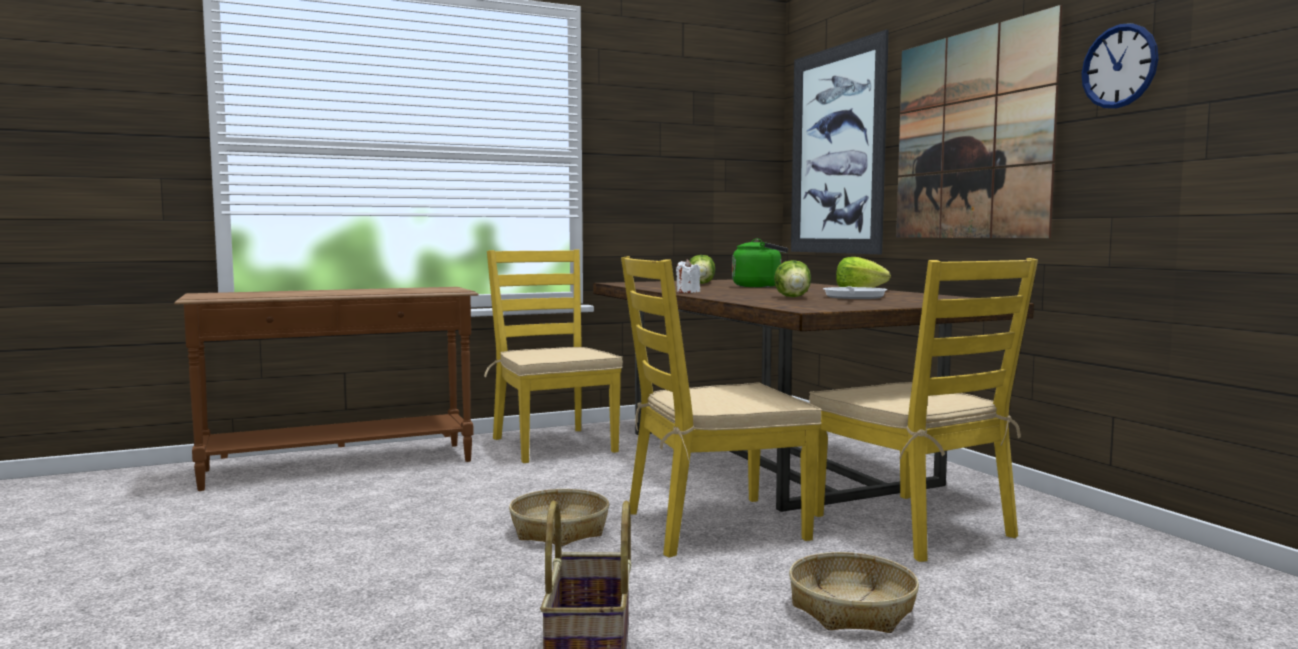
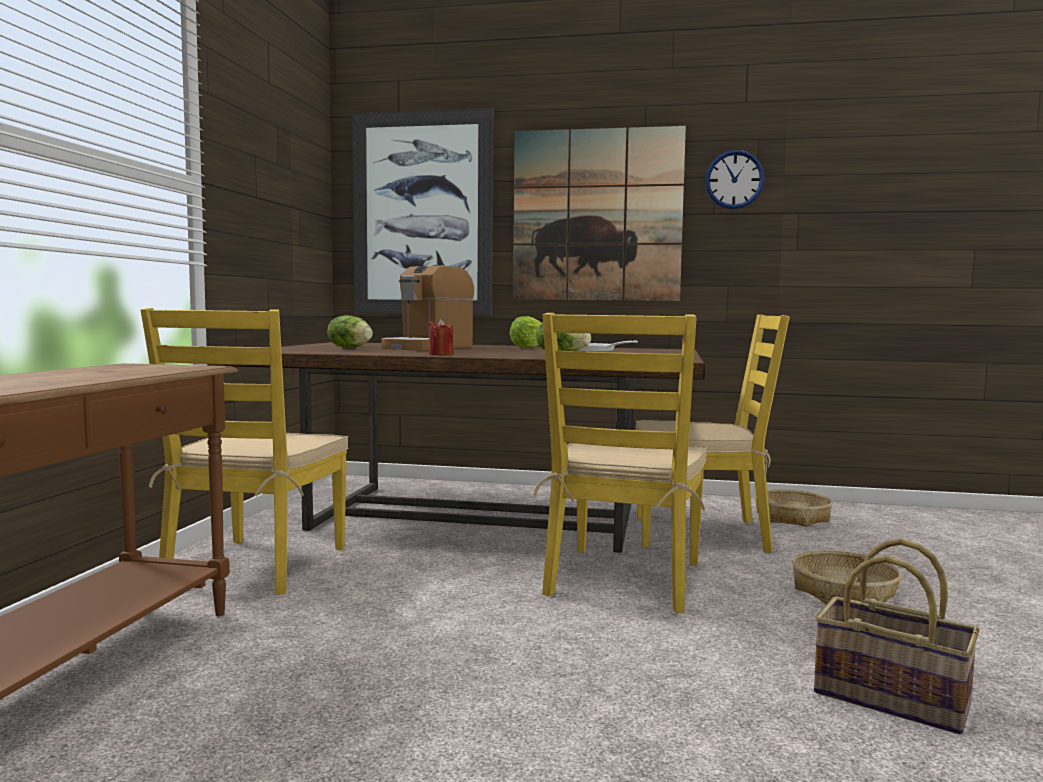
camera: 55 degrees left, 0 degrees up
yellow chair [484,250,623,463] -> yellow chair turned 90 degrees counterclockwise [140,308,348,595]
basket [509,489,609,546] -> basket moved to [755,489,833,527]
white candle [676,259,700,293] -> red candle [429,319,453,355]
green kettle [732,239,788,287] -> coffee machine [381,265,474,350]

